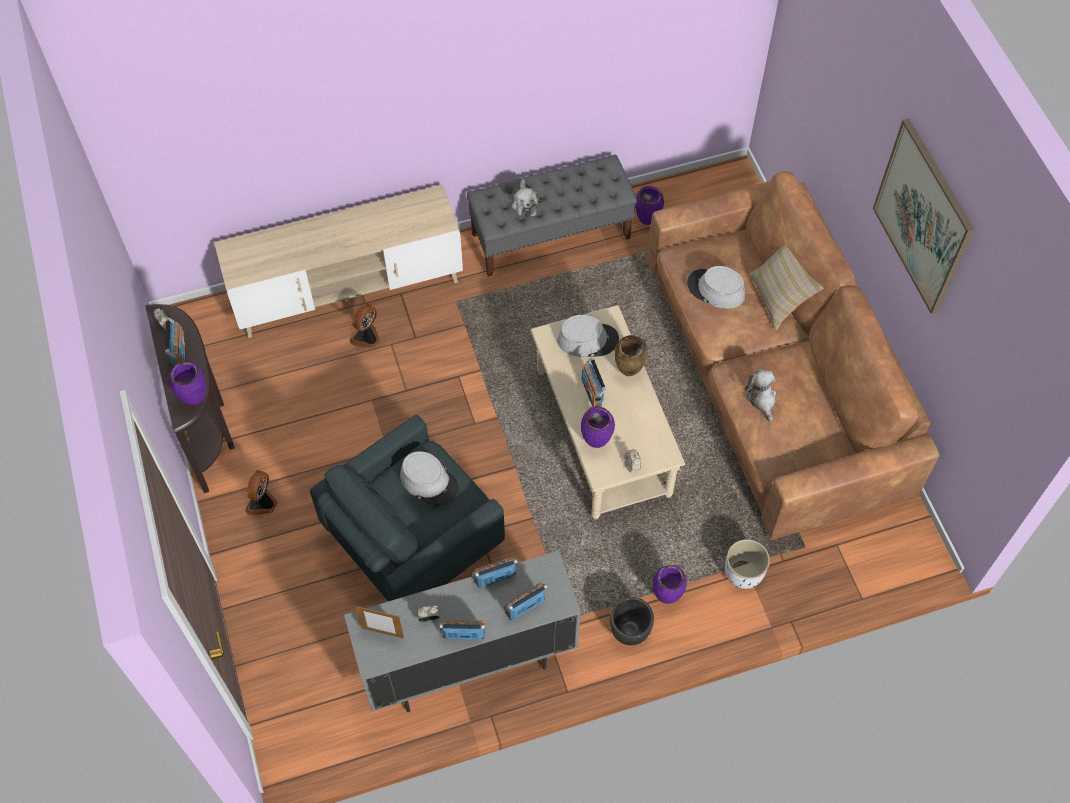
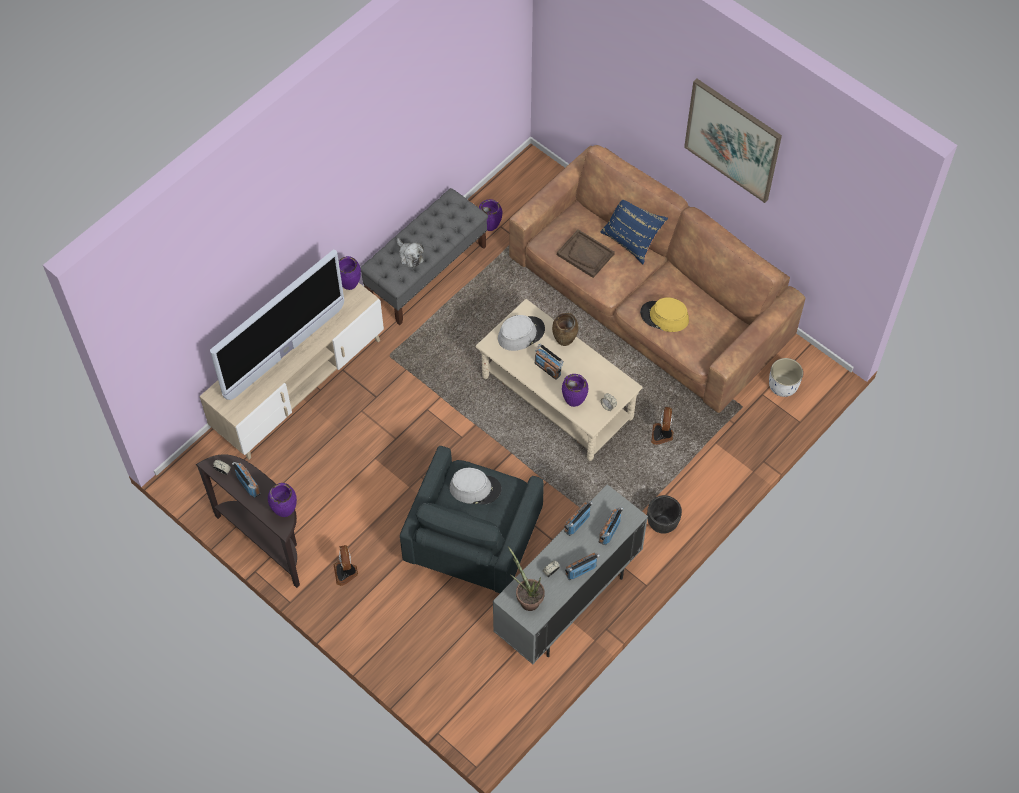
camera: 30 degrees left, 0 degrees up
fan [350,304,380,348] -> fan moved to [651,407,674,445]
picture frame [355,606,404,638] -> potted plant [508,546,545,611]
purple vase [653,565,687,604] -> purple vase moved to [339,256,361,290]
grey hat [687,266,745,309] -> brown tray [557,229,615,278]
white planter [725,539,770,589] -> white planter moved to [769,358,803,397]
plush toy [745,369,776,422] -> yellow hat [640,297,689,332]
beige pillow [749,246,824,331] -> blue pillow [600,200,668,265]
none -> television [210,250,344,400]

